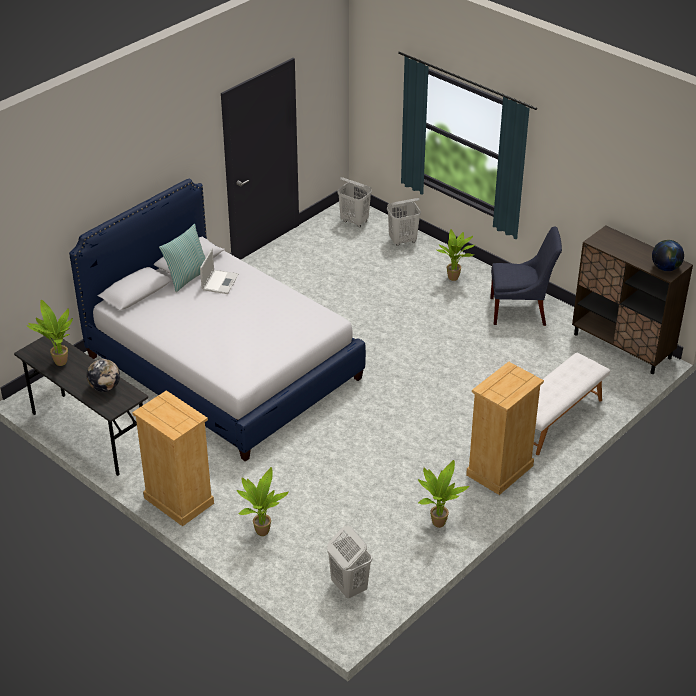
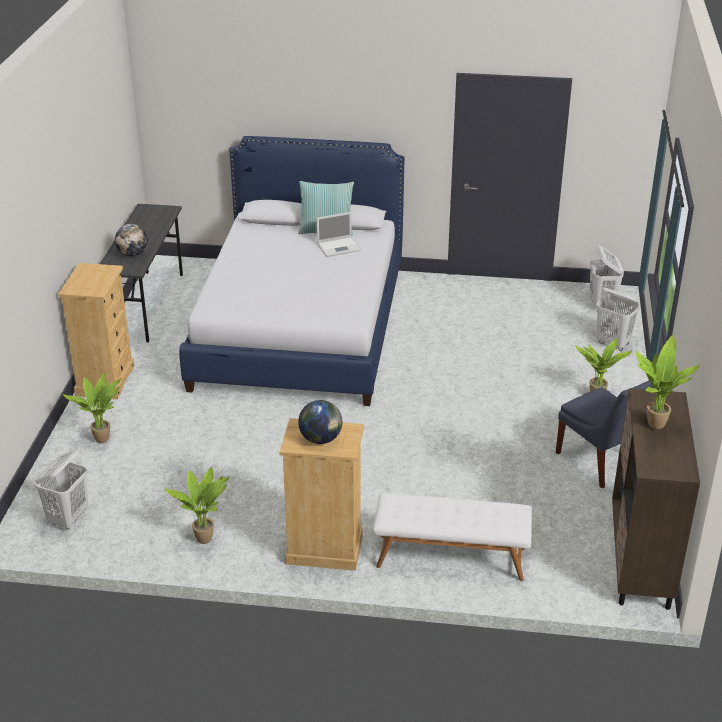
camera: 55 degrees right, 5 degrees down
potted plant [27,300,73,366] -> potted plant moved to [635,335,700,430]
globe [652,240,684,271] -> globe moved to [298,400,342,444]

